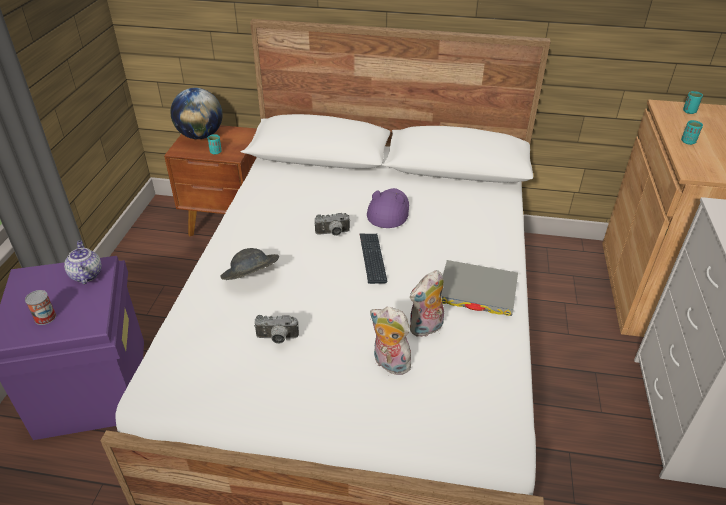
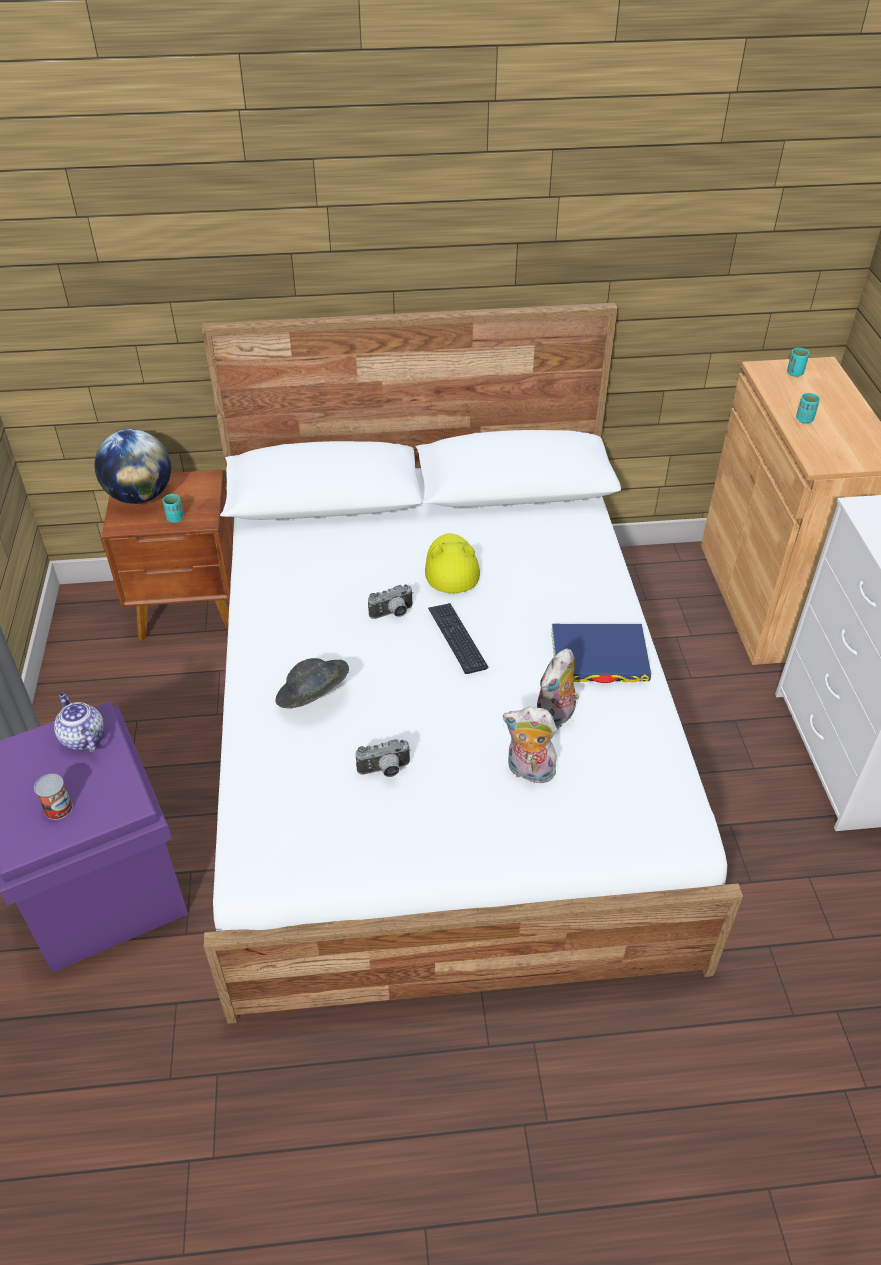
camera: 15 degrees left, 5 degrees up
purple hat [367,188,409,228] -> yellow hat [425,533,480,593]
grey book [441,260,518,316] -> blue book [551,624,651,683]

